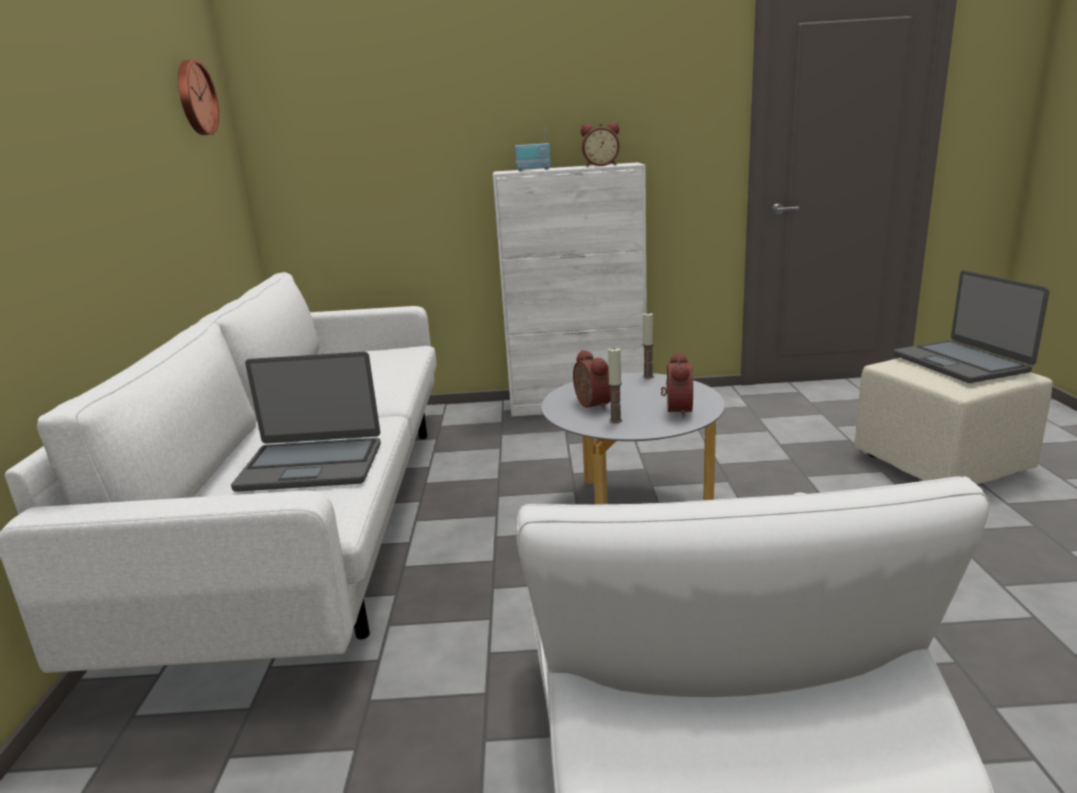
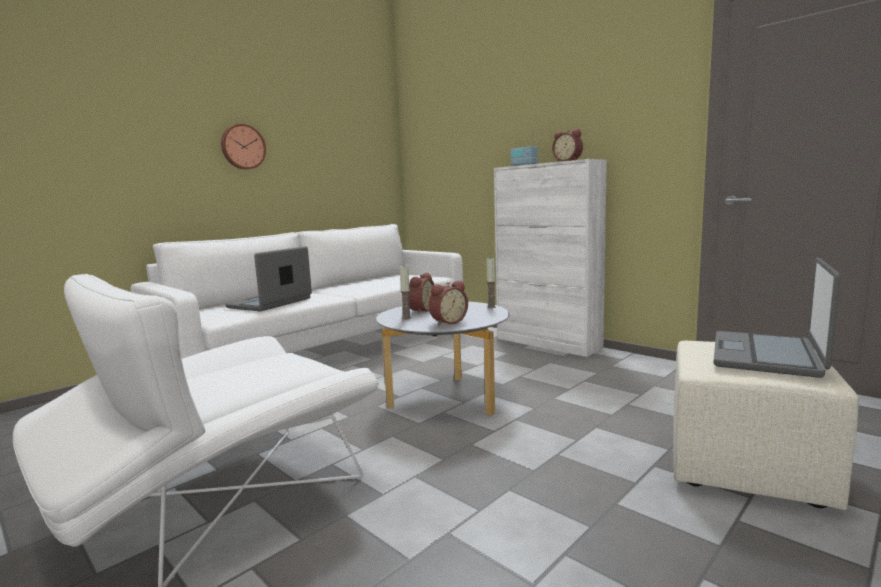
camera: 45 degrees right, 10 degrees down
wall clock [178,59,219,135] -> wall clock moved to [221,124,266,170]
laptop [231,352,381,492] -> laptop turned 75 degrees clockwise [225,246,312,311]

